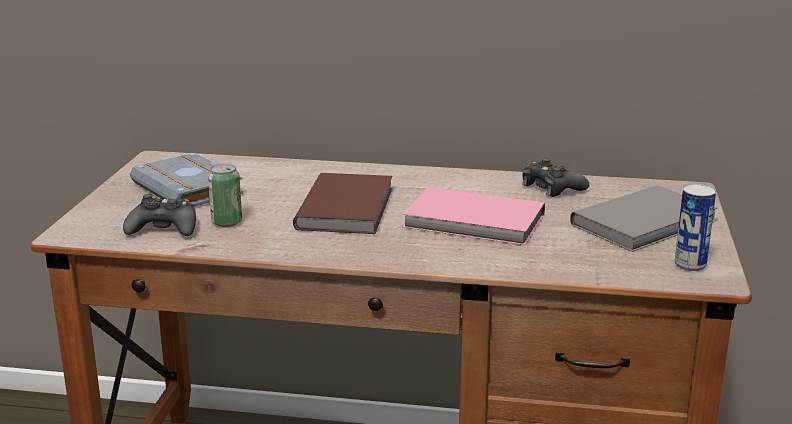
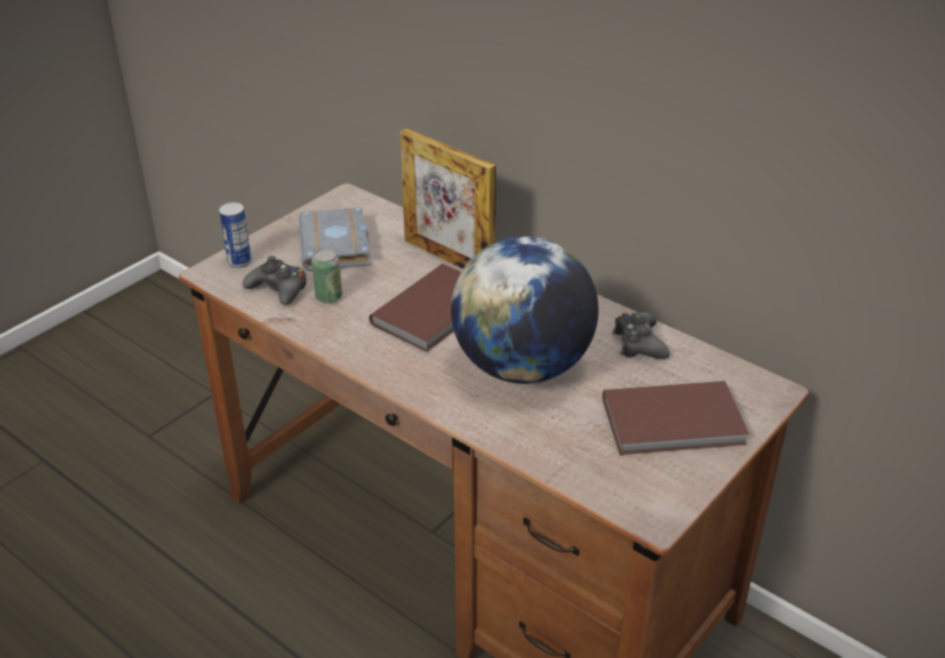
camera: 30 degrees right, 15 degrees up
pink book [402,187,545,246] -> globe [451,236,599,384]
grey book [570,185,718,252] -> brown book [603,381,749,455]
can [675,184,716,271] -> can moved to [219,202,251,268]
none -> picture frame [400,128,496,269]

